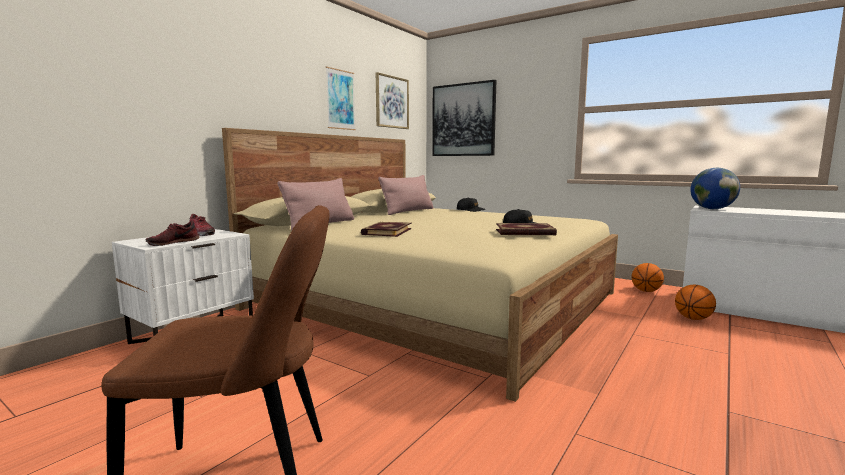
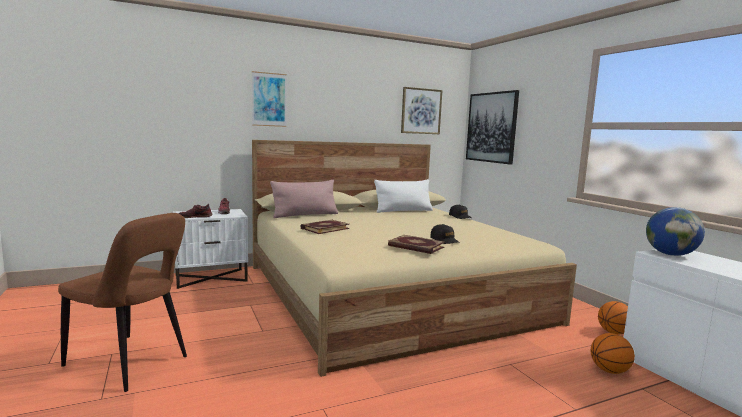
camera: 30 degrees right, 0 degrees up
picture [326,67,356,130] -> picture moved to [252,71,287,127]
pink pillow [378,175,433,215] -> white pillow [374,179,433,213]

